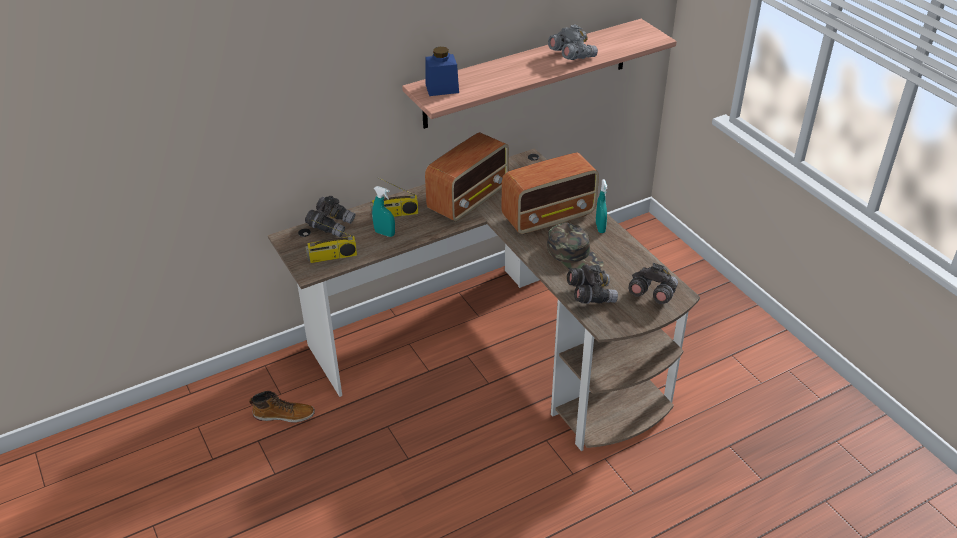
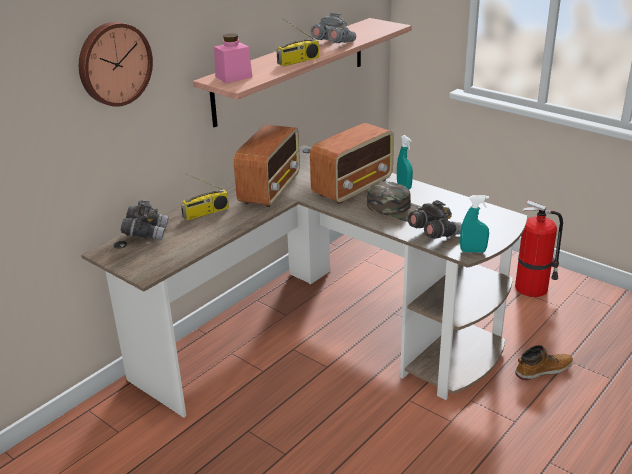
camera: 20 degrees left, 10 degrees down
boot [249,391,315,423] -> boot moved to [515,345,573,380]
radio [305,220,357,263] -> radio moved to [276,20,319,66]
turquoise spray bottle [372,186,395,237] -> turquoise spray bottle moved to [460,195,489,253]
blue jar [426,47,459,96] -> pink jar [214,33,252,83]
grey binoculars [629,263,678,304] -> none
none -> wall clock [79,22,153,107]
none -> fire extinguisher [515,200,563,297]

